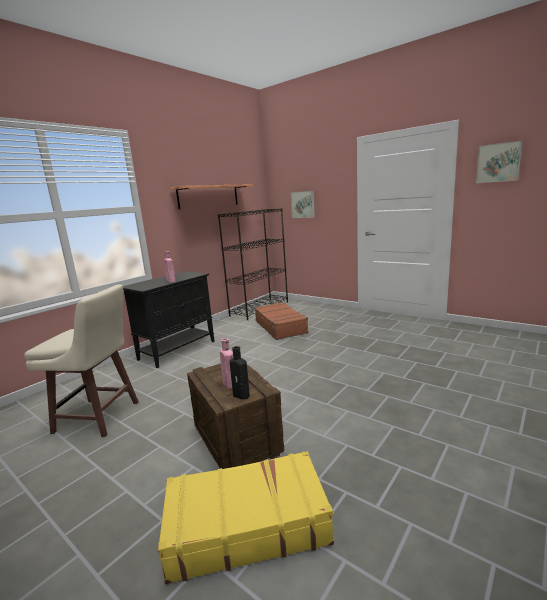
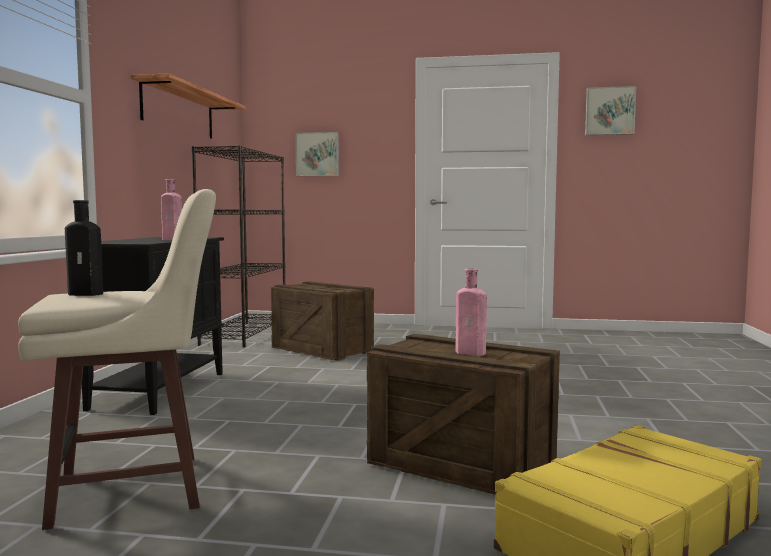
camera: 30 degrees left, 10 degrees down
black bottle [229,346,250,400] -> black bottle moved to [65,200,103,296]
brown suitcase [254,302,309,340] -> crate [271,281,374,361]

